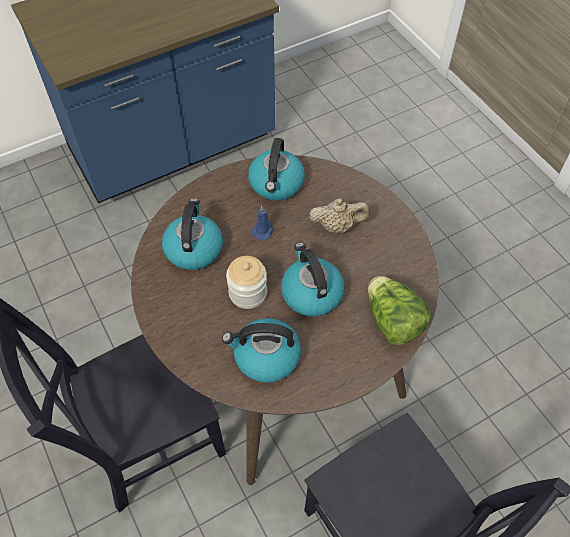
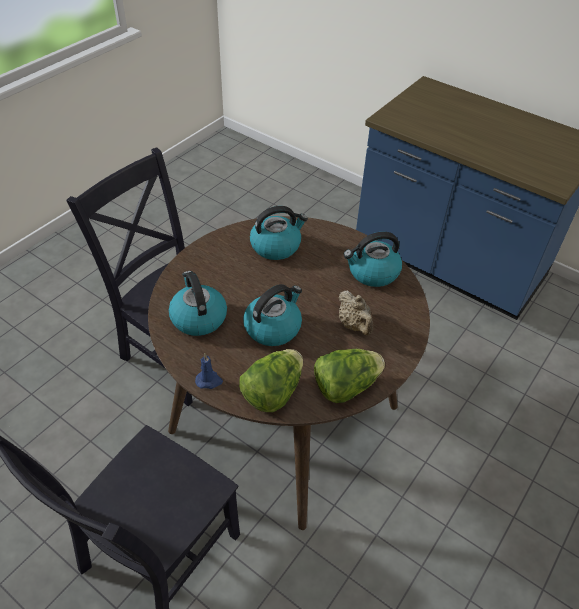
camera: 65 degrees right, 10 degrees down
jar [226,256,267,309] -> none
blue candle [251,206,274,241] -> blue candle moved to [195,353,223,389]
none -> lettuce [314,349,385,403]

